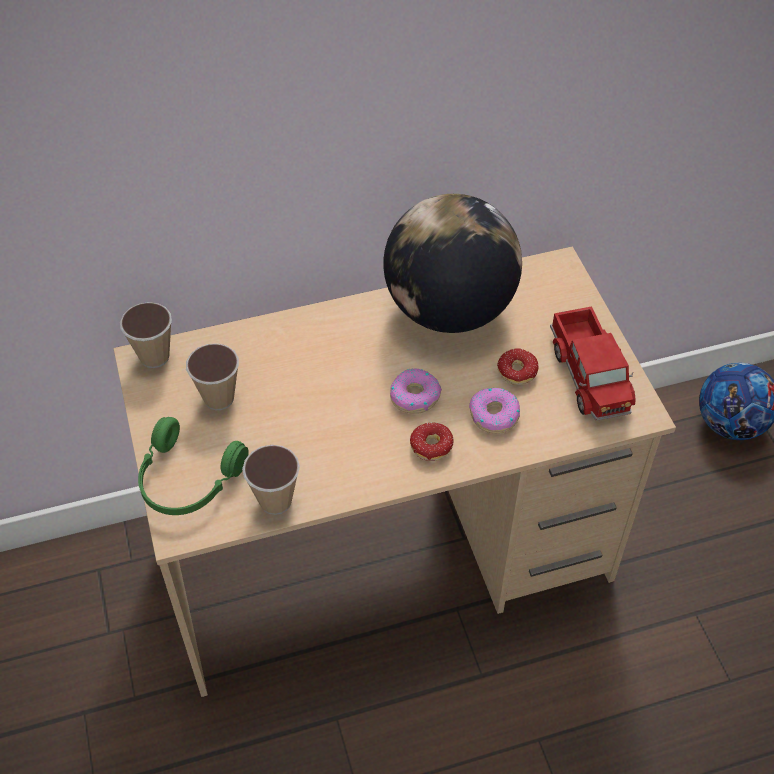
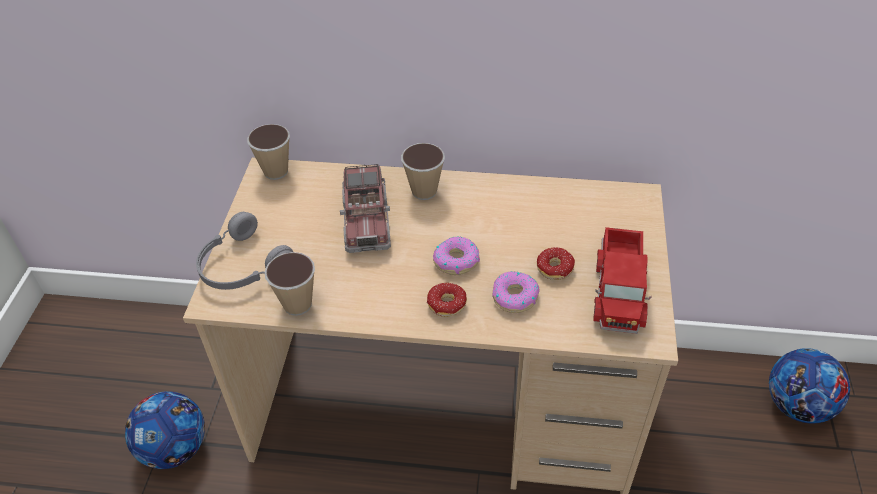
camera: 25 degrees right, 5 degrees down
green headphones [138,417,248,515] -> grey headphones [196,212,293,290]
cup [186,343,239,410] -> cup moved to [401,143,445,200]
globe [383,194,522,333] -> none
none -> football [125,391,205,469]
none -> toy truck [340,164,391,253]

